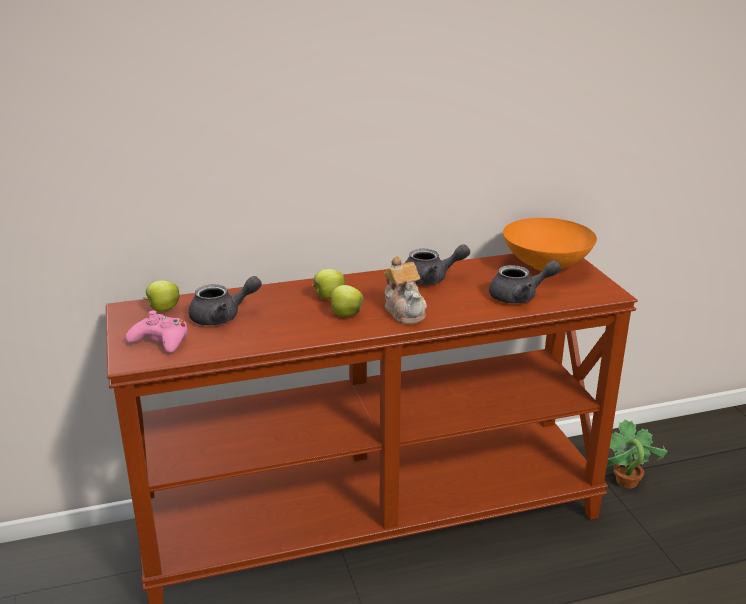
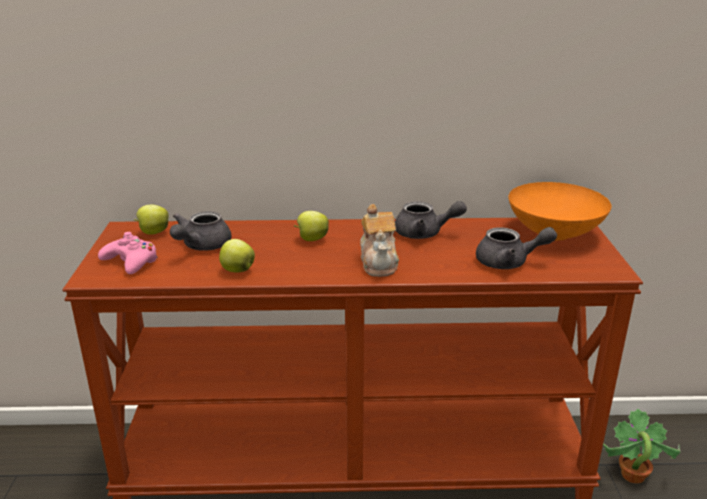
camera: 15 degrees right, 0 degrees up
grey teapot [189,276,262,325] -> grey teapot turned 120 degrees clockwise [170,211,231,251]
apple [329,285,363,317] -> apple moved to [219,239,255,272]

